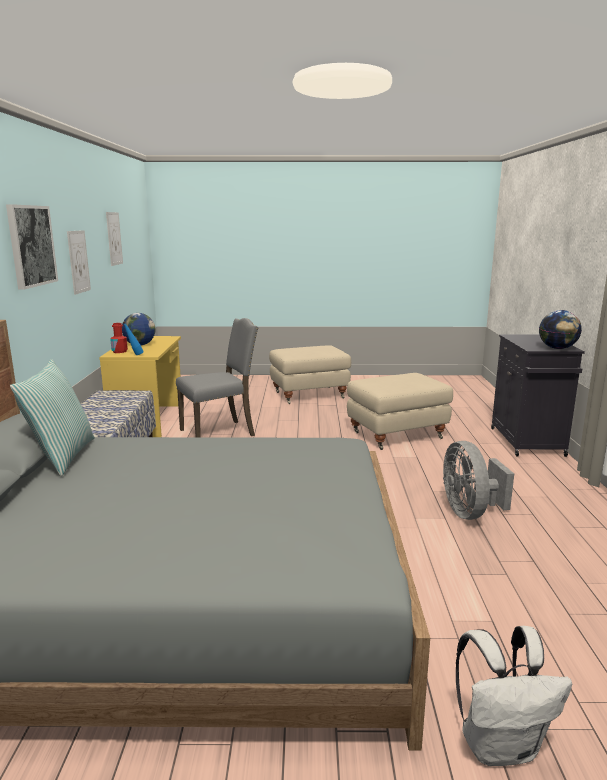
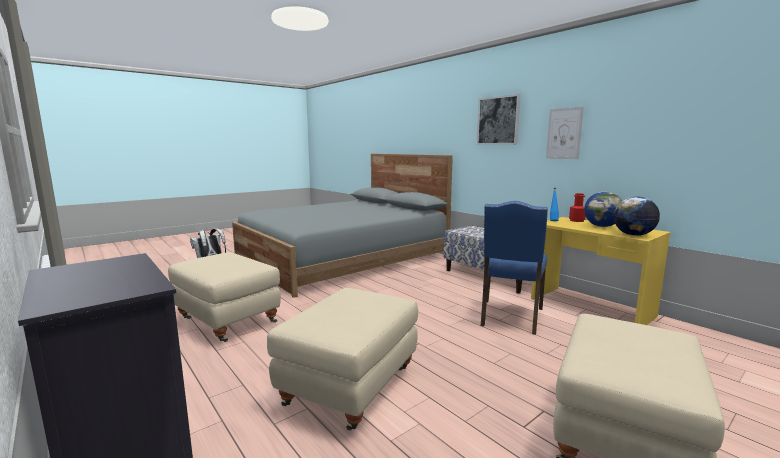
camera: 140 degrees right, 5 degrees down
pillow [10,359,95,476] -> none
picture [106,212,123,266] -> none
grey chair [176,318,259,437] -> blue chair [481,201,548,335]
grey fan [443,441,514,520] -> beige ottoman [168,252,281,342]
globe [539,310,582,349] -> globe moved to [614,196,660,236]

